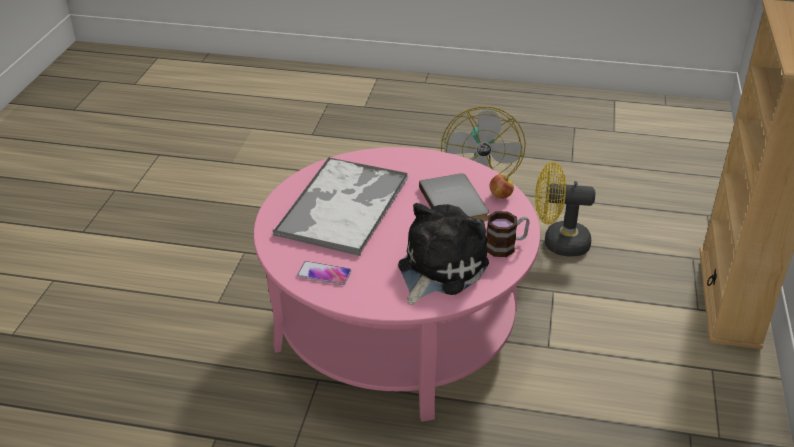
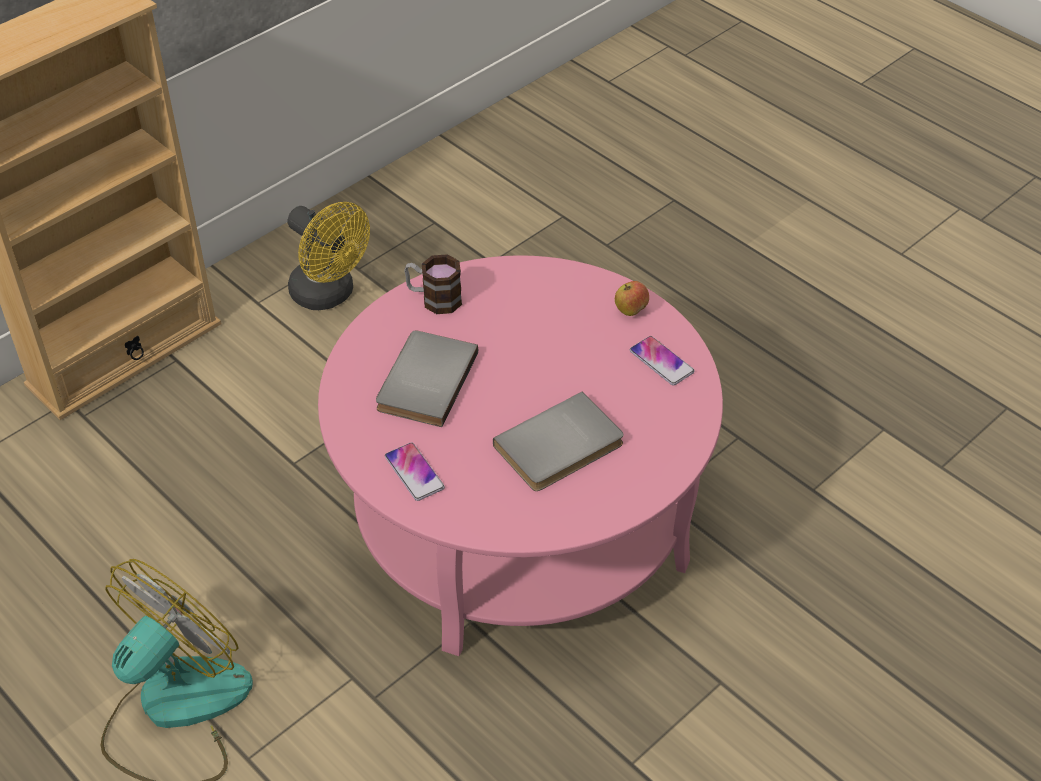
camera: 145 degrees left, 10 degrees up
tray [272,157,409,256] -> grey book [493,392,624,491]
plush toy [398,203,489,305] -> none
apple [489,174,514,199] -> apple moved to [615,281,649,316]
yellow fan [535,162,595,257] -> yellow fan moved to [288,202,370,310]
none -> phone [385,443,445,501]

